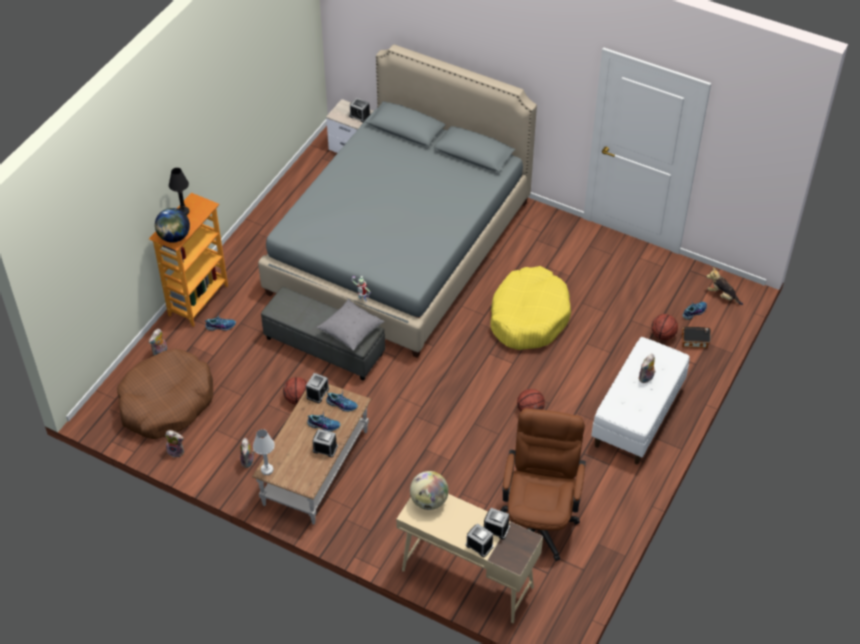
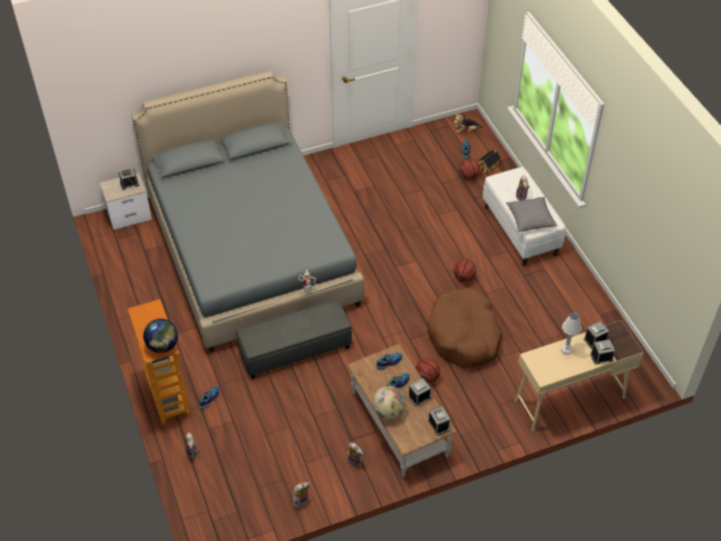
camera: 50 degrees left, 0 degrees up
brown dog bed [117,349,213,439] -> brown dog bed moved to [428,287,502,368]
black table lamp [169,168,189,215] -> none
white table lamp [253,429,275,475] -> white table lamp moved to [561,313,582,355]
basketball [283,377,308,404] -> basketball moved to [415,359,440,383]
alarm clock [306,373,329,404] -> alarm clock moved to [428,406,450,435]
grey pillow [317,299,385,351] -> grey pillow moved to [506,197,558,232]
globe [410,471,449,510] -> globe moved to [372,386,406,419]
yellow dog bed [490,266,571,350] -> none
brown office chair [500,408,586,561] -> none

